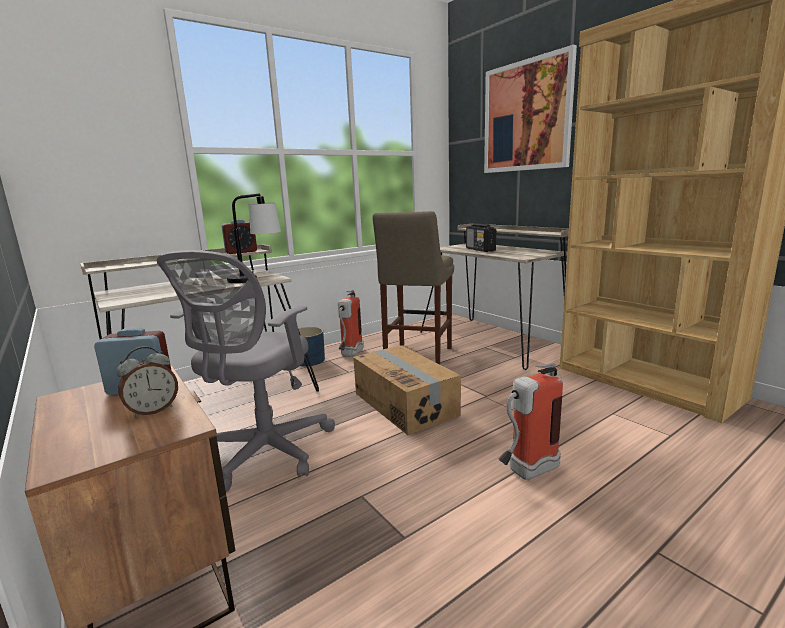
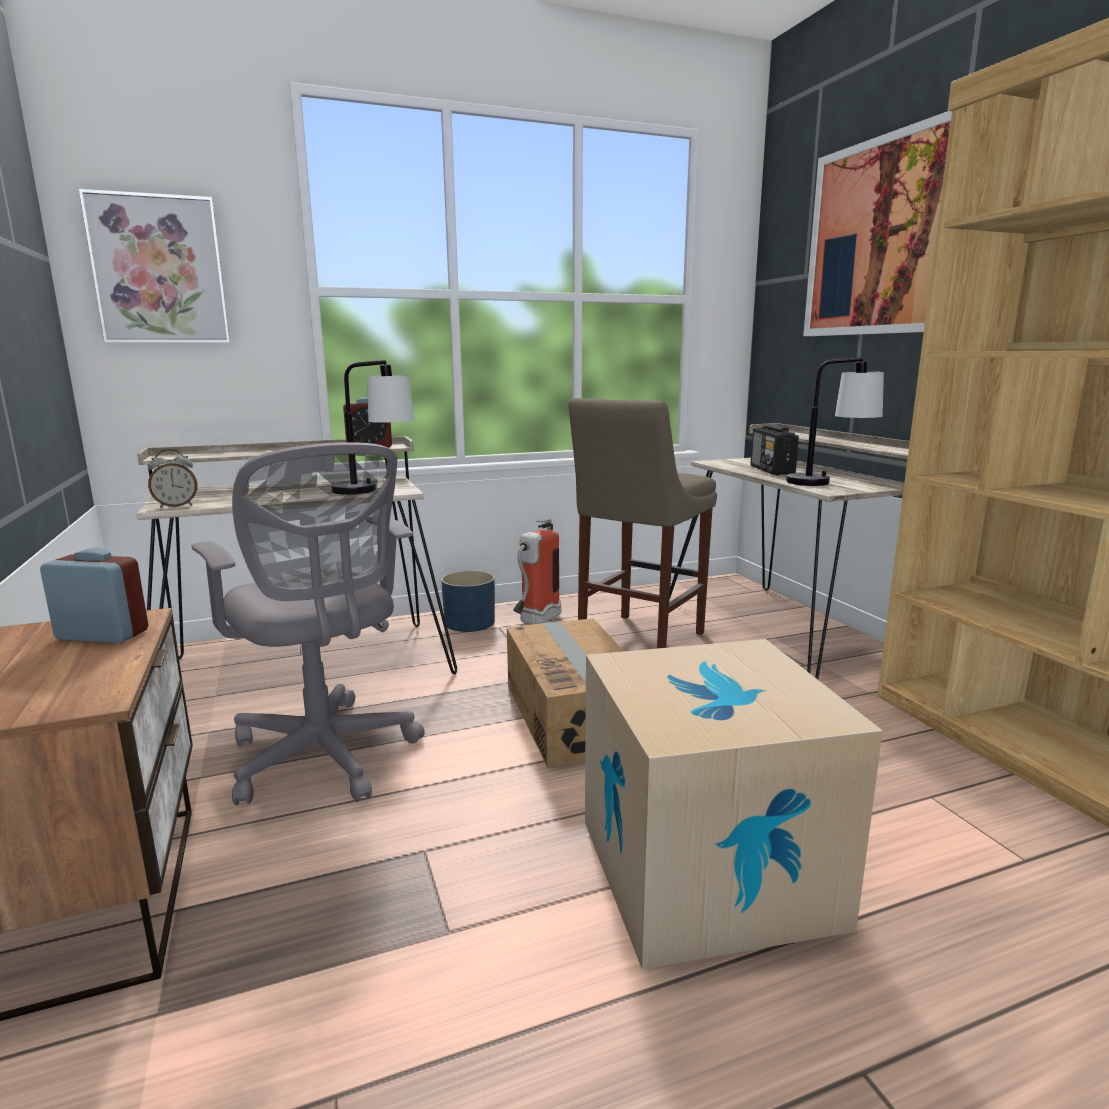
camera: 15 degrees right, 0 degrees up
alarm clock [117,346,178,418] -> alarm clock moved to [148,449,198,508]
grey office chair [157,250,335,492] -> grey office chair turned 75 degrees counterclockwise [191,442,425,805]
fire extinguisher [498,363,563,480] -> cardboard box [585,639,883,969]
none -> picture [79,189,231,343]
none -> table lamp [786,357,884,486]

